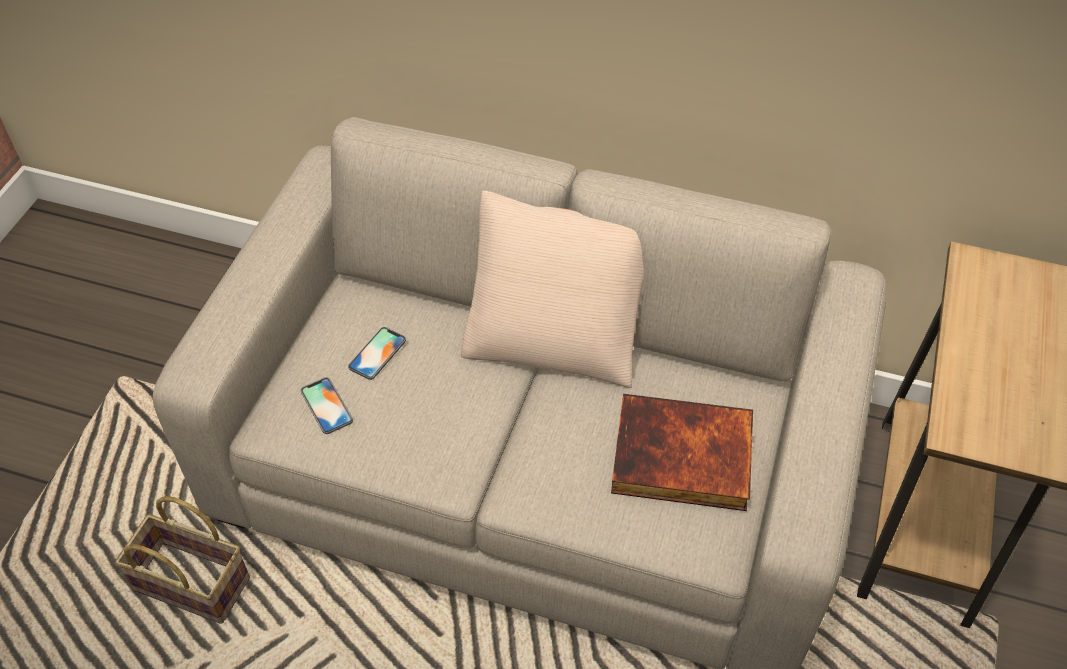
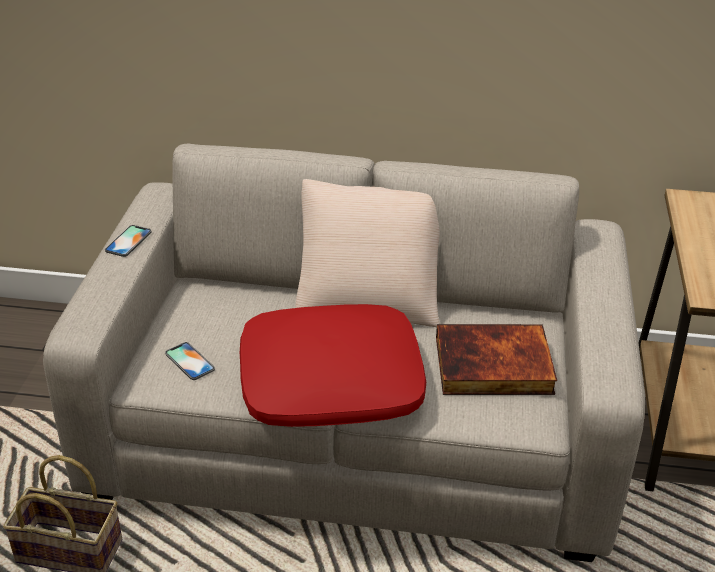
camera: 10 degrees left, 15 degrees down
phone [348,327,406,380] -> phone moved to [105,225,152,257]
none -> red pillow [240,304,426,427]

